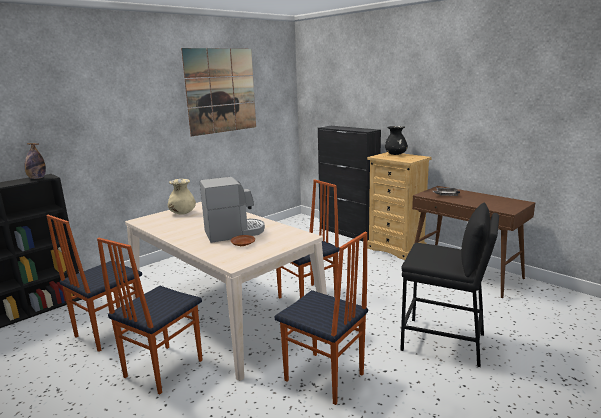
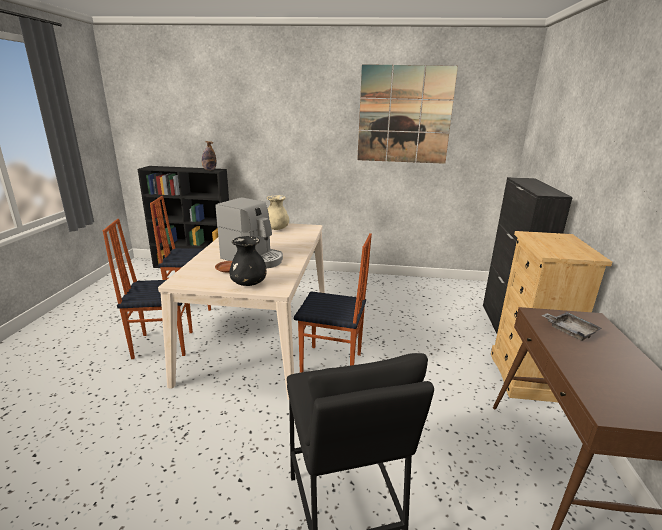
camera: 50 degrees right, 5 degrees up
chair [275,232,368,405] -> none
black vase [385,126,408,155] -> black vase moved to [229,236,267,286]

